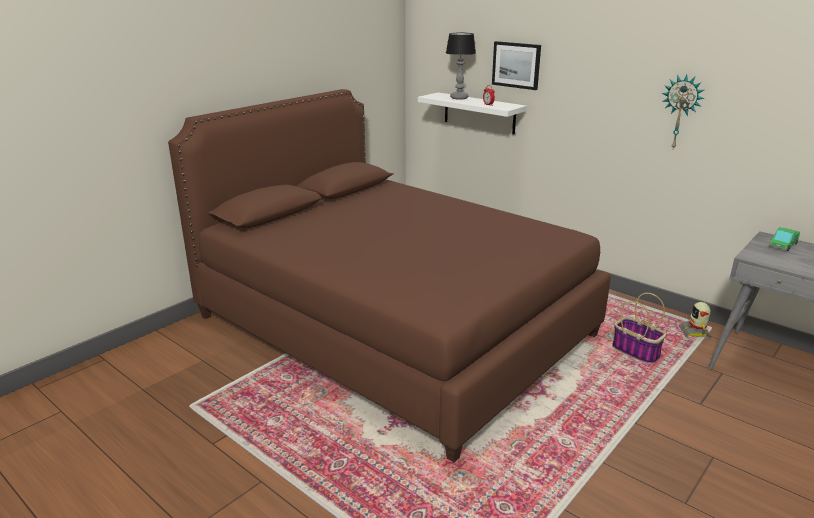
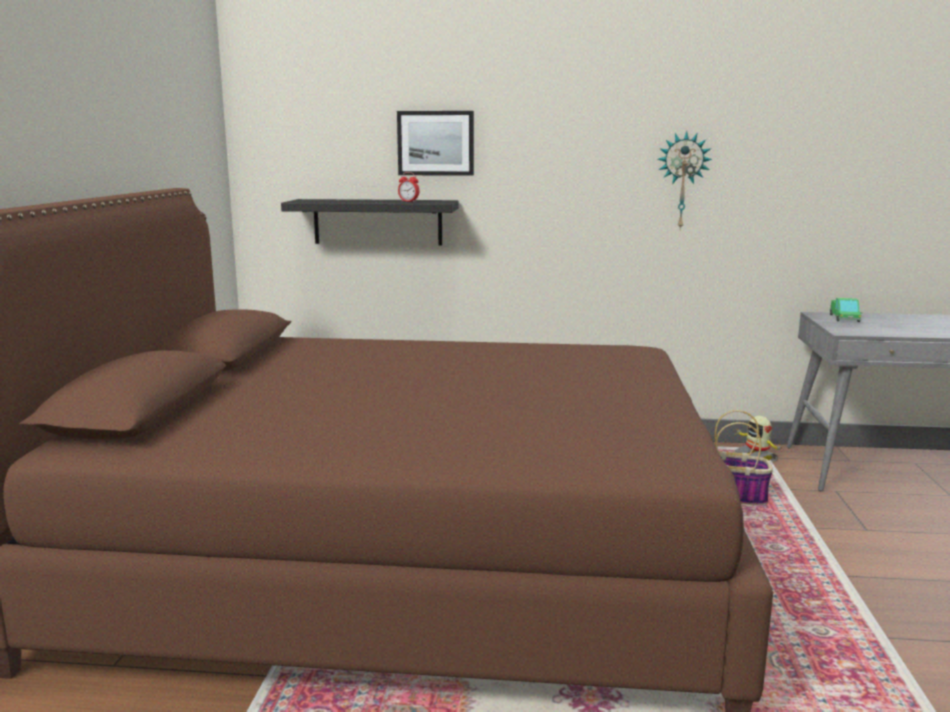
camera: 35 degrees left, 10 degrees down
white shelf [418,92,527,134] -> black shelf [281,199,459,245]
table lamp [446,33,476,100] -> none

